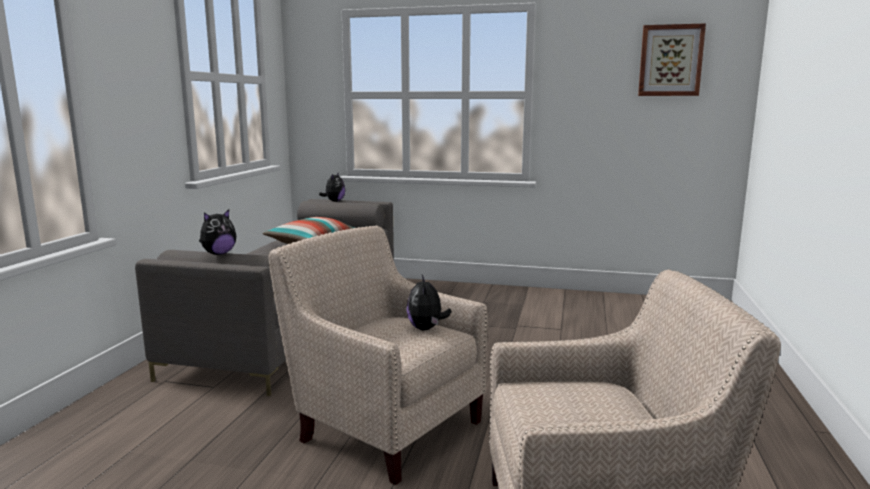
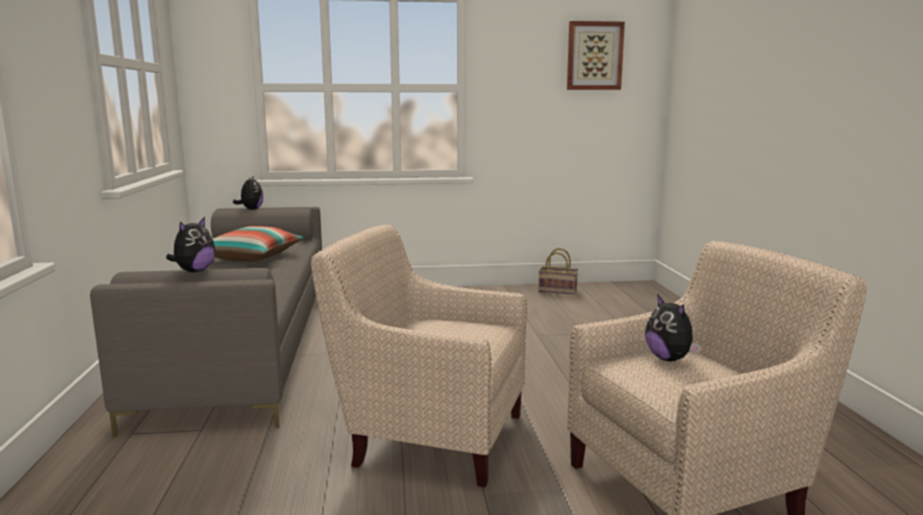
camera: 20 degrees left, 0 degrees up
plush toy [407,275,451,330] -> plush toy moved to [645,295,701,362]
none -> basket [538,248,578,295]

